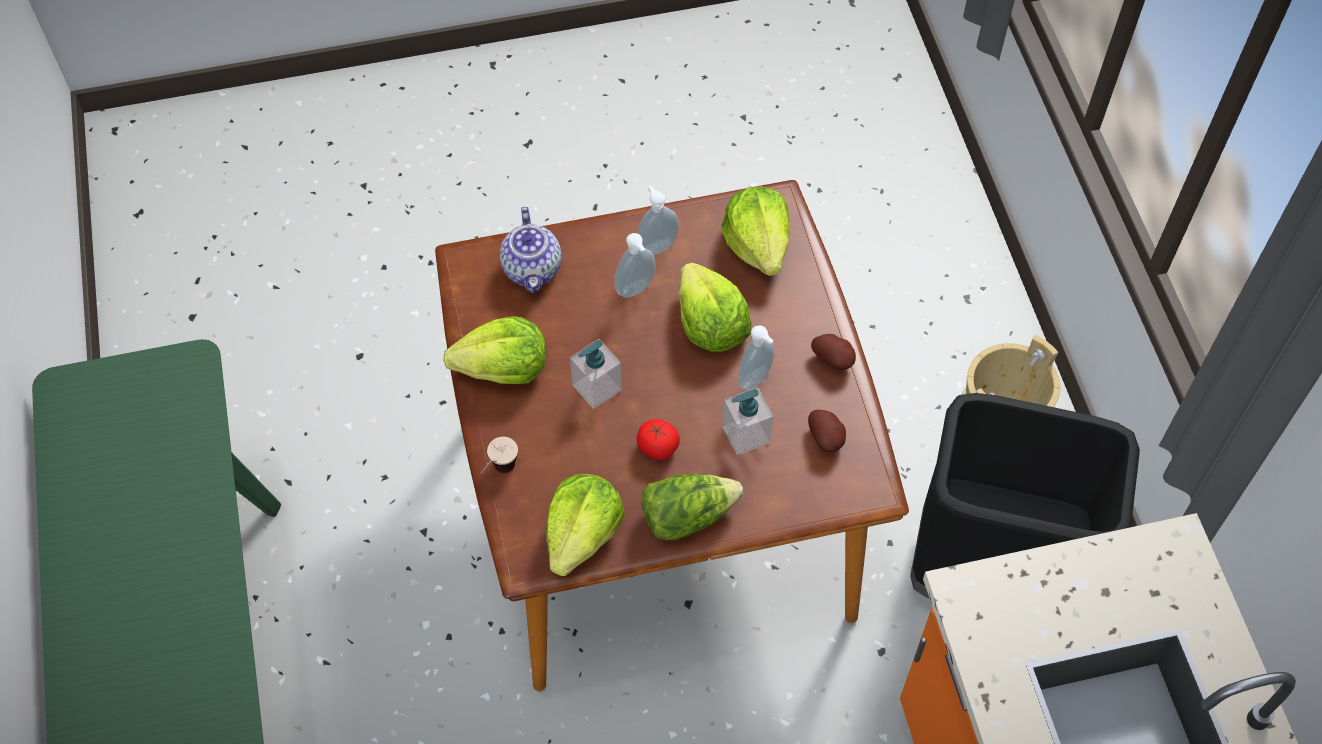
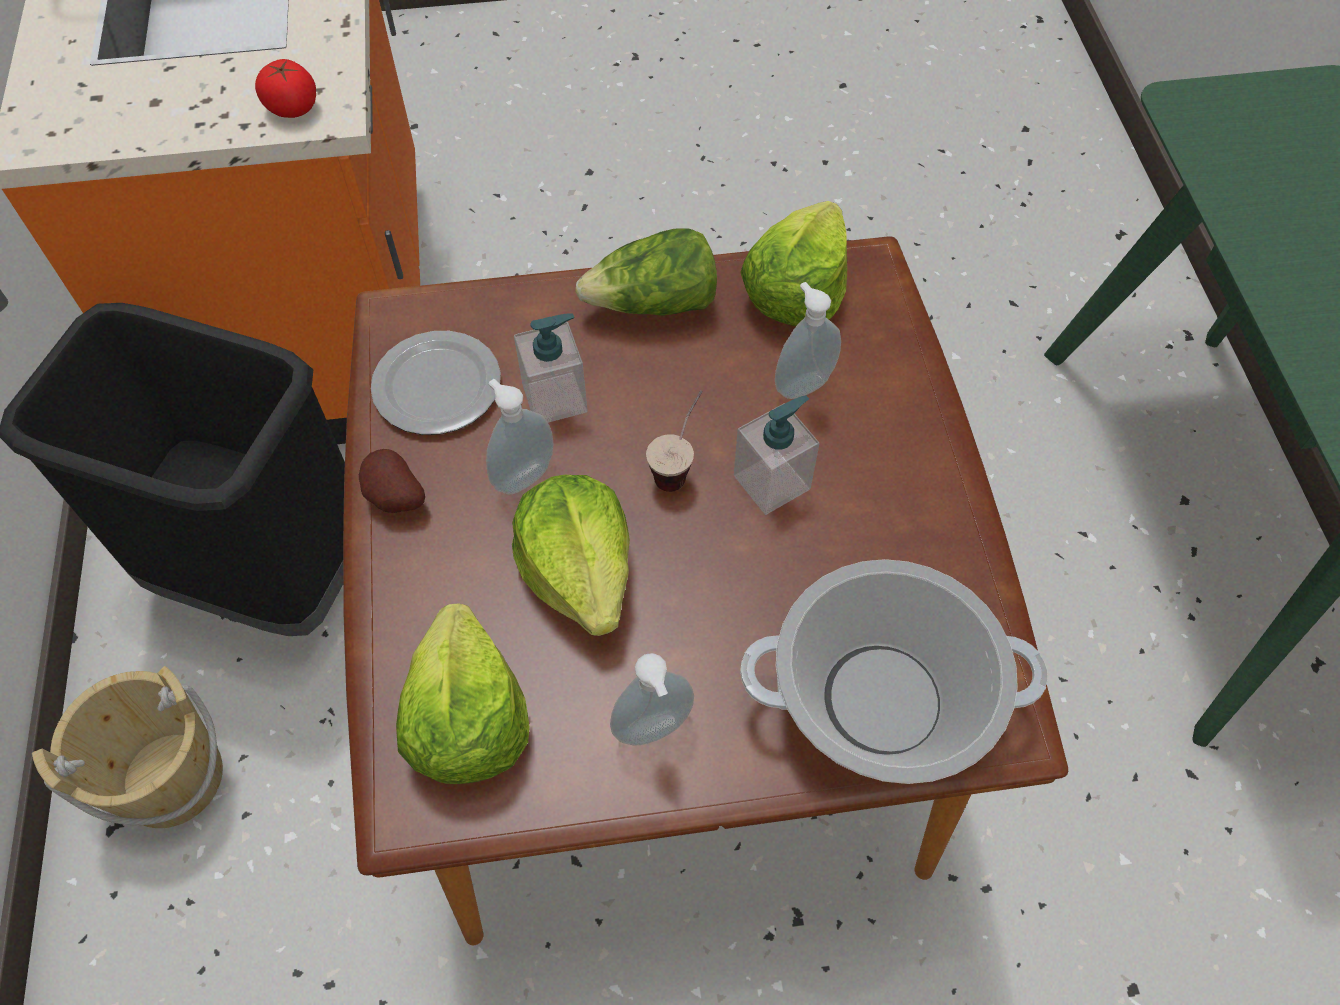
camera: 175 degrees left, 0 degrees up
lettuce [443,316,546,384] -> none
cup [481,437,518,474] -> cup moved to [646,390,703,492]
teapot [500,207,562,293] -> cooking pot [740,559,1048,784]
soap dispenser [614,233,656,298] -> soap dispenser moved to [775,282,841,399]
tomato [637,419,680,460] -> tomato moved to [255,59,316,118]
potato [808,410,846,452] -> plate [371,331,501,435]

